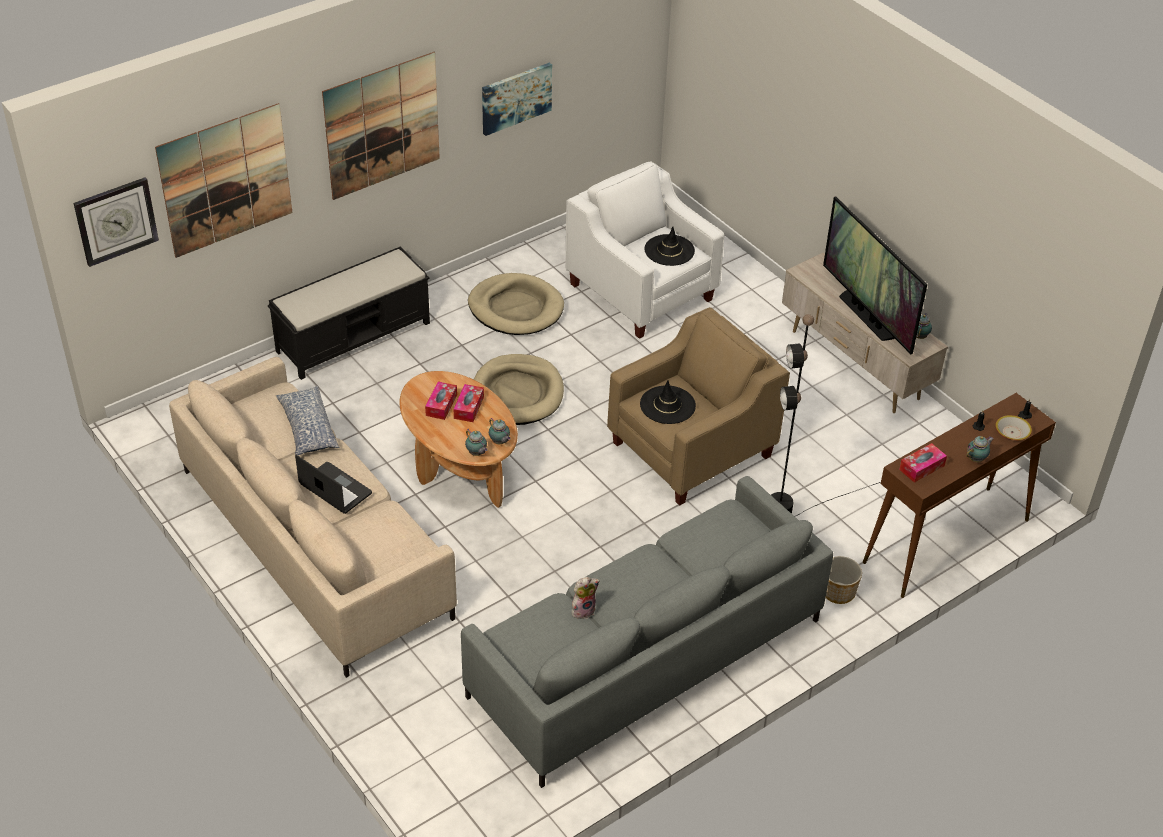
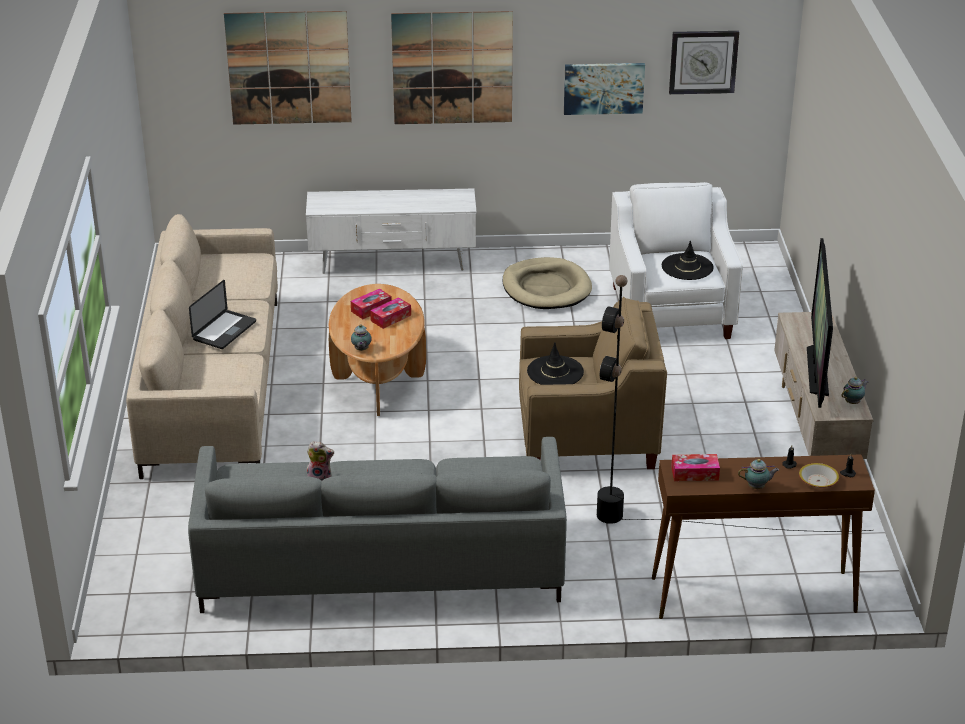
camera: 35 degrees right, 10 degrees down
wall clock [74,177,159,267] -> wall clock moved to [669,31,739,94]
black bench [268,247,430,380] -> white tv stand [306,189,476,274]
pillow [276,386,339,455] -> none
laptop [295,455,372,514] -> laptop turned 45 degrees clockwise [189,280,256,349]
beige dog bed [474,354,564,425] -> none
teapot [489,418,511,444] -> none
planter [826,556,862,604] -> none

